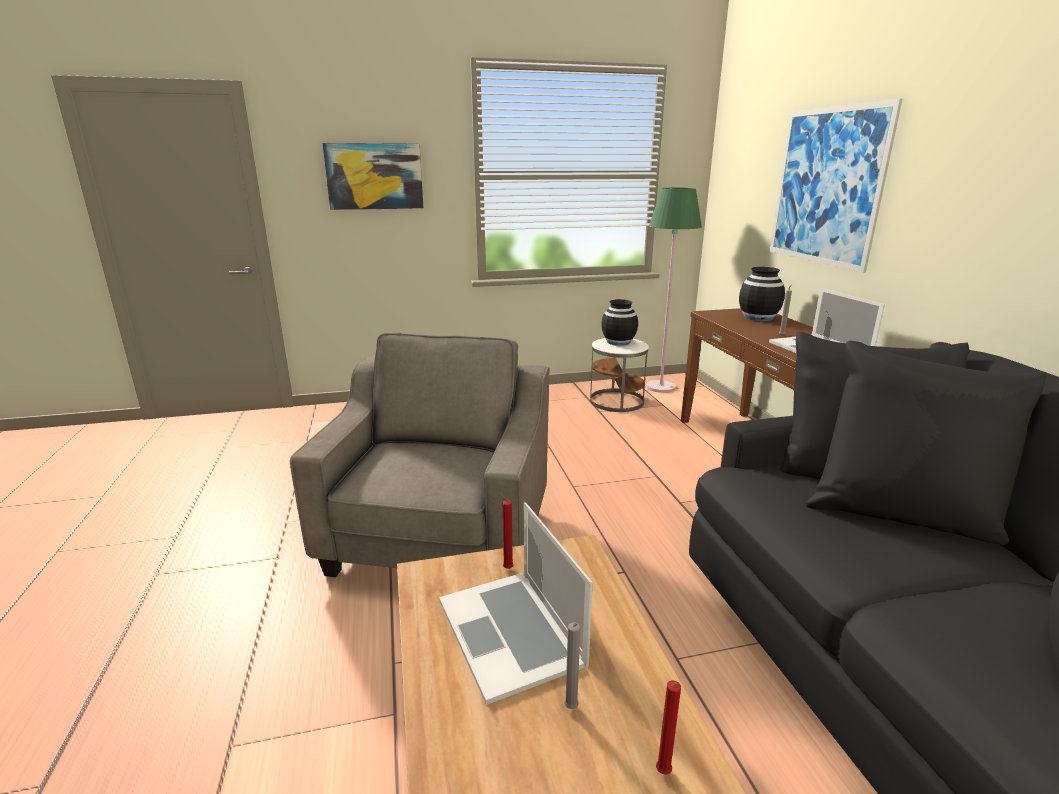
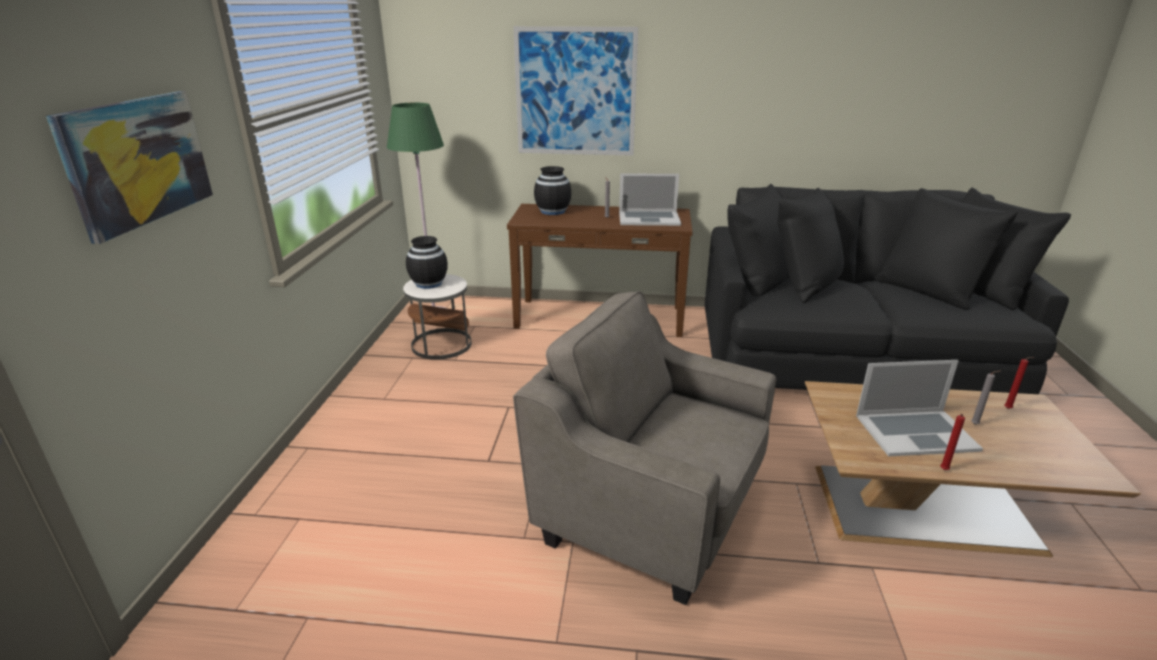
camera: 70 degrees left, 5 degrees up
red candle [499,493,513,569] -> red candle moved to [940,414,965,470]

